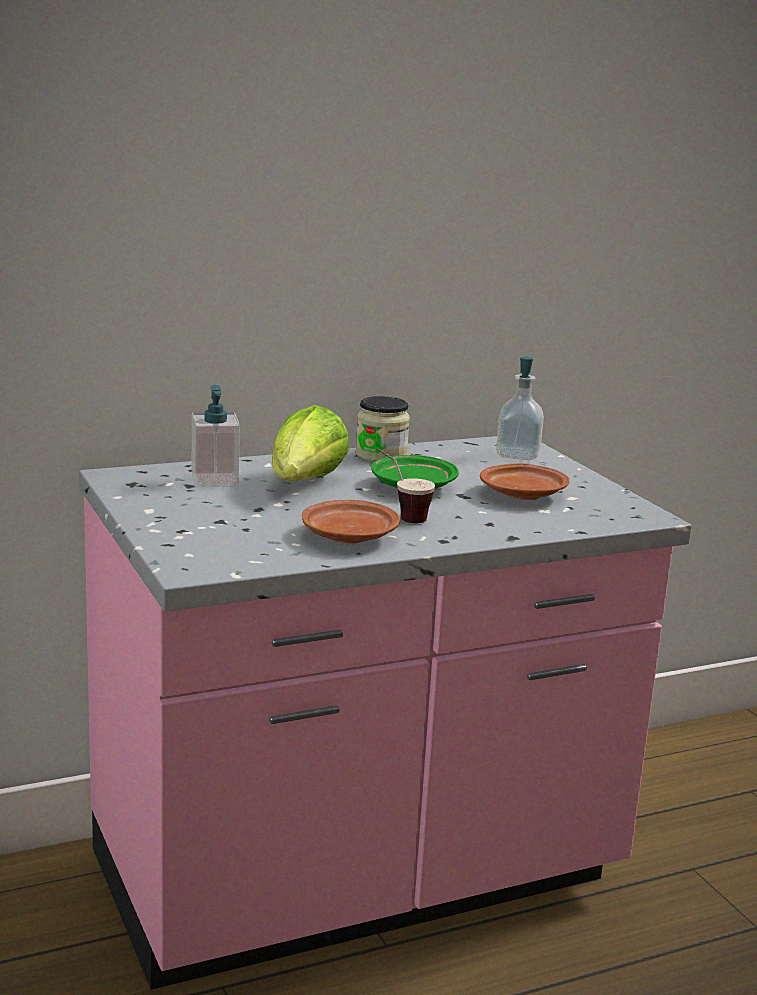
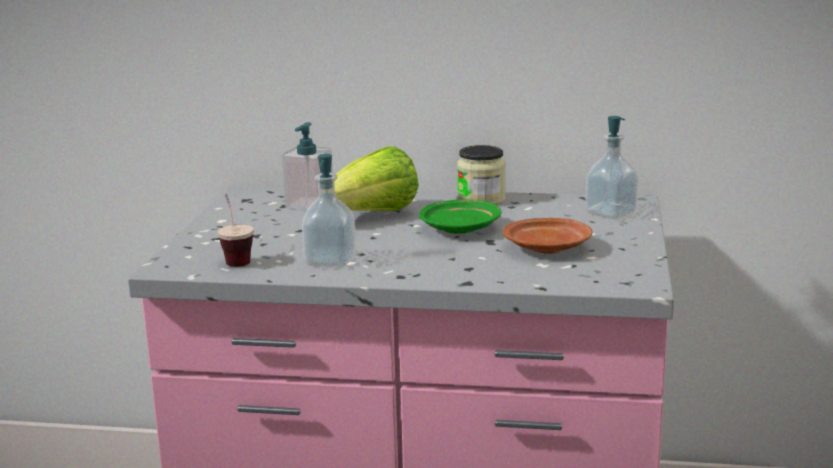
camera: 35 degrees right, 0 degrees up
brown plate [302,500,400,543] -> soap dispenser [302,154,356,267]
cup [377,448,435,523] -> cup moved to [218,194,254,267]

